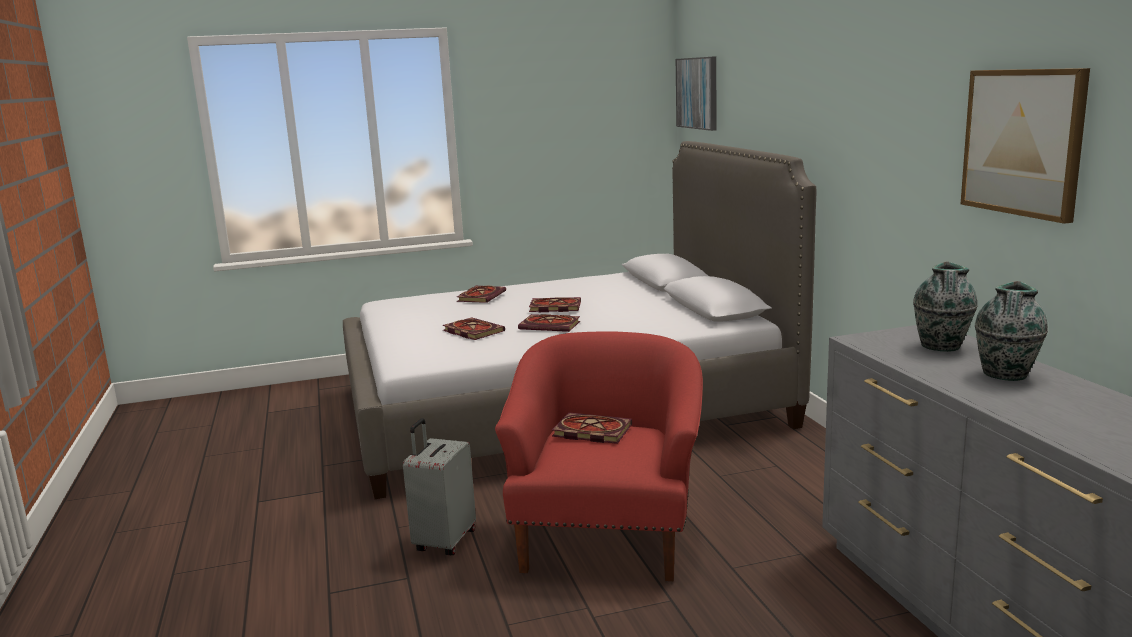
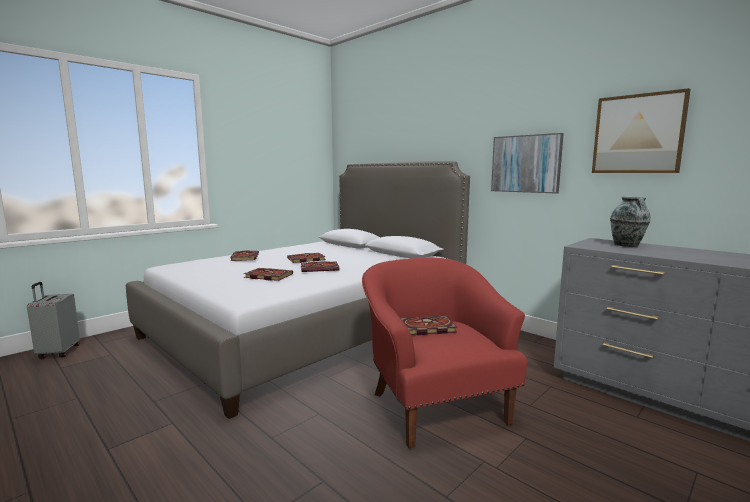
camera: 30 degrees left, 5 degrees down
grey suitcase [403,418,476,555] -> grey suitcase moved to [27,282,80,359]
picture [676,56,716,131] -> picture moved to [491,133,564,194]
vase [975,281,1048,381] -> none

